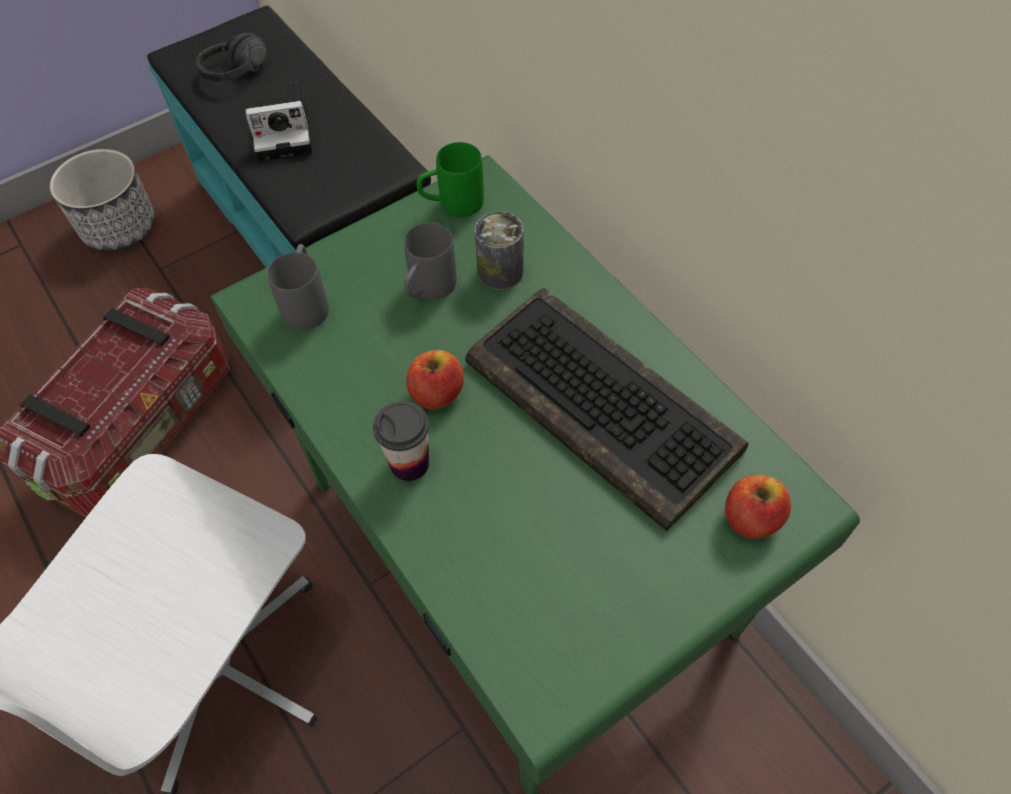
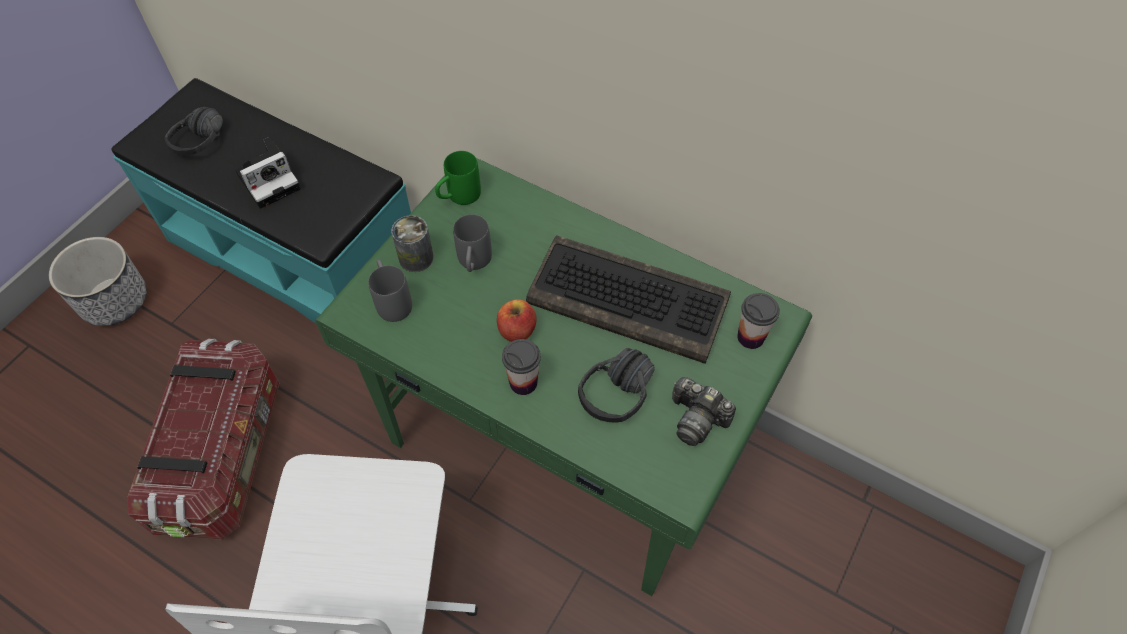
camera: 25 degrees left, 0 degrees up
can [475,212,523,290] -> can moved to [391,215,434,272]
apple [725,475,791,539] -> cup [737,293,780,349]
none -> black headphones [578,348,655,422]
none -> camera [672,377,736,446]

